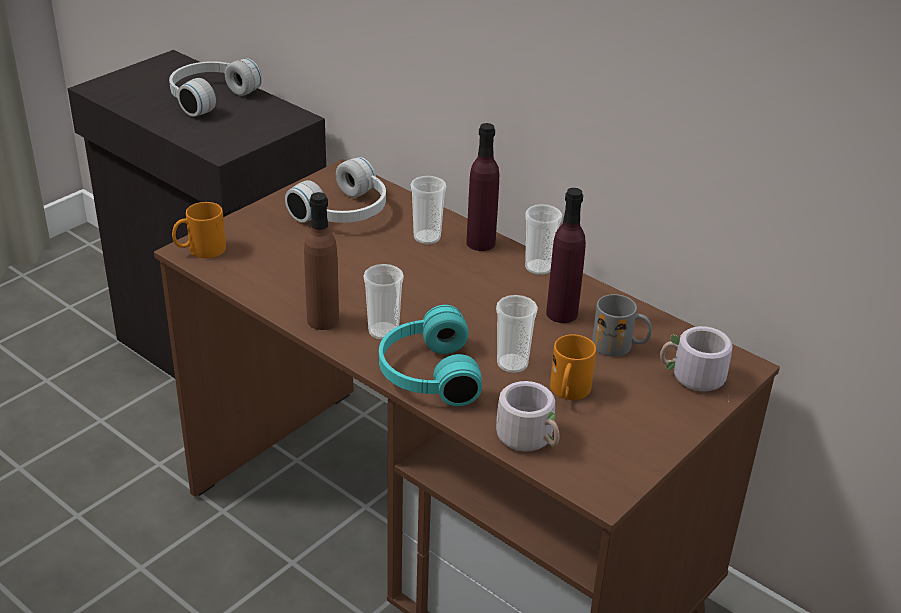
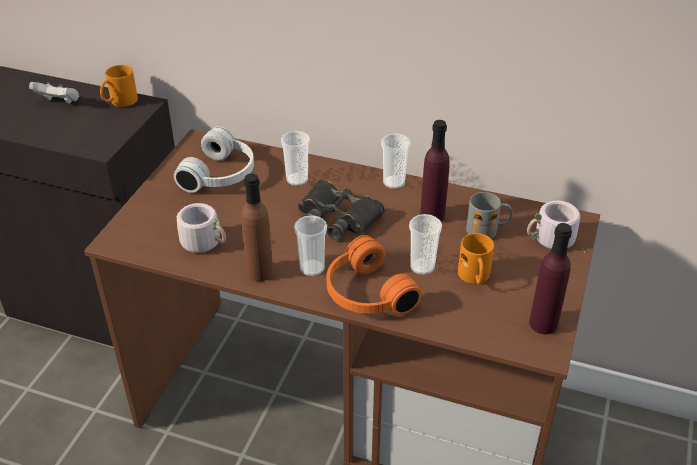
camera: 20 degrees left, 5 degrees up
white headphones [169,58,262,117] -> white game controller [29,82,79,104]
orange mug [172,202,226,258] -> orange mug moved to [100,65,138,107]
turquoise headphones [379,305,482,406] -> orange headphones [326,235,422,315]
purple bottle [466,123,499,251] -> purple bottle moved to [529,223,572,334]
grey mug [496,381,560,451] -> grey mug moved to [177,203,226,253]
none -> black binoculars [298,180,385,240]

